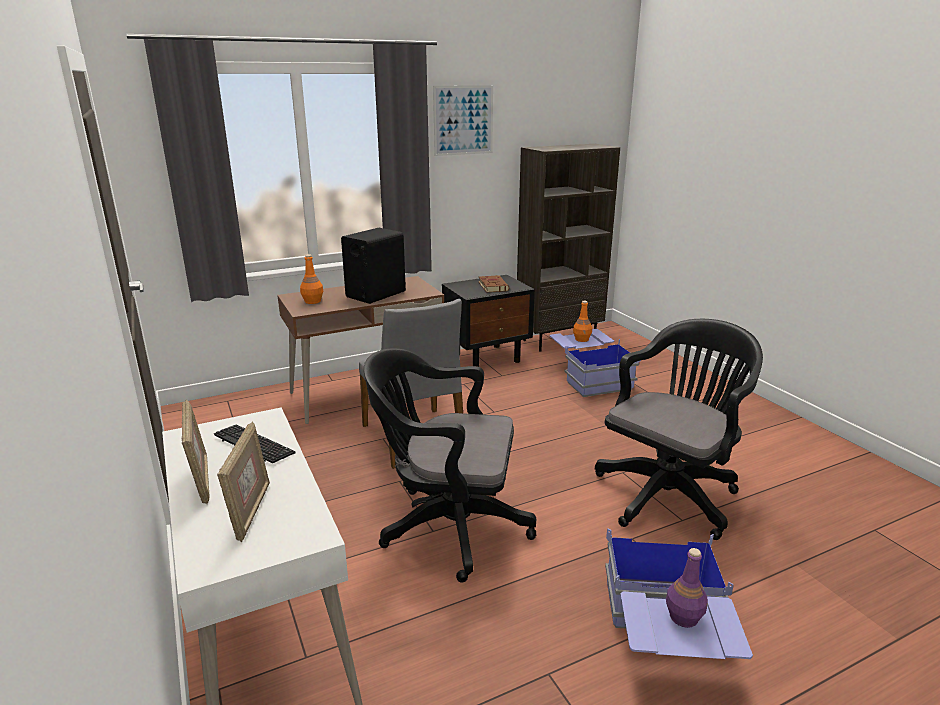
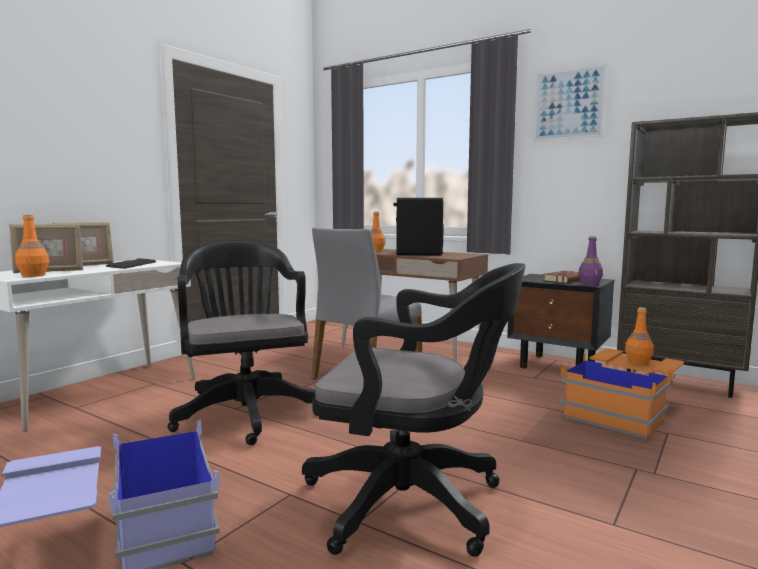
camera: 60 degrees right, 15 degrees down
blue storage box [550,329,641,397] -> orange storage box [561,348,684,439]
purple bottle [666,548,708,628] -> purple bottle moved to [578,236,603,286]
none -> orange bottle [15,214,49,277]

